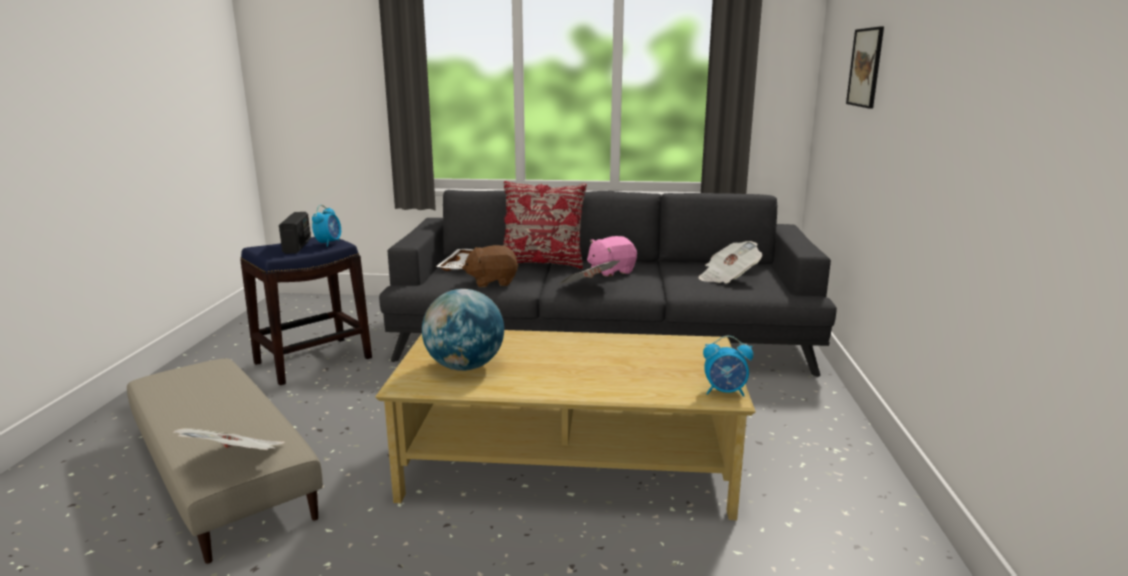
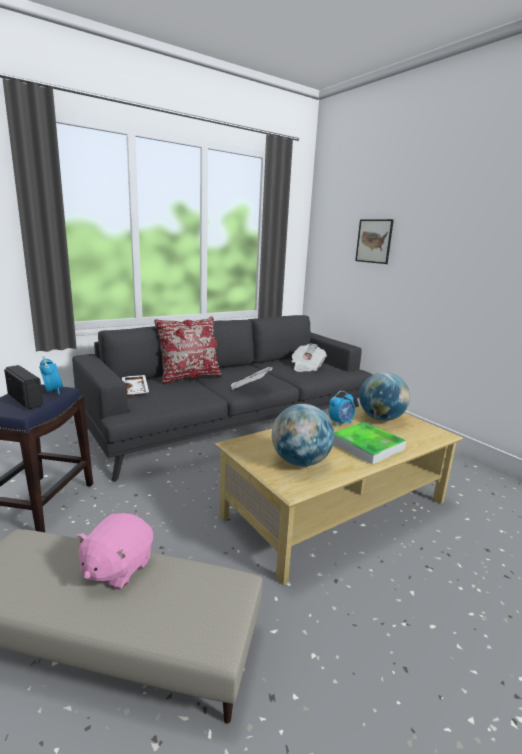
camera: 40 degrees left, 0 degrees up
newspaper [173,428,285,450] -> none
brown plush toy [462,245,519,287] -> none
pink plush toy [587,236,637,277] -> pink plush toy moved to [76,513,153,589]
alarm clock [703,336,753,397] -> alarm clock moved to [328,391,355,427]
none -> tray [333,422,406,464]
none -> globe [359,372,410,421]

